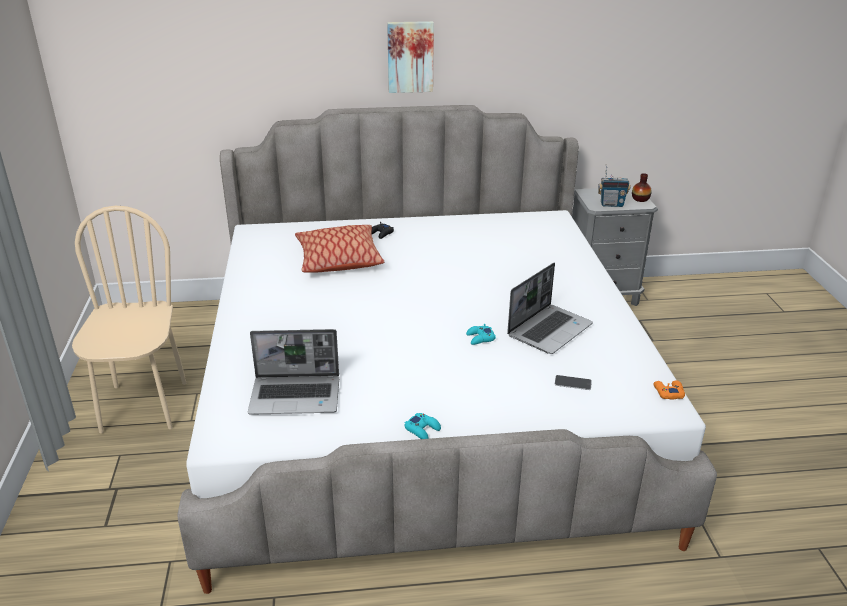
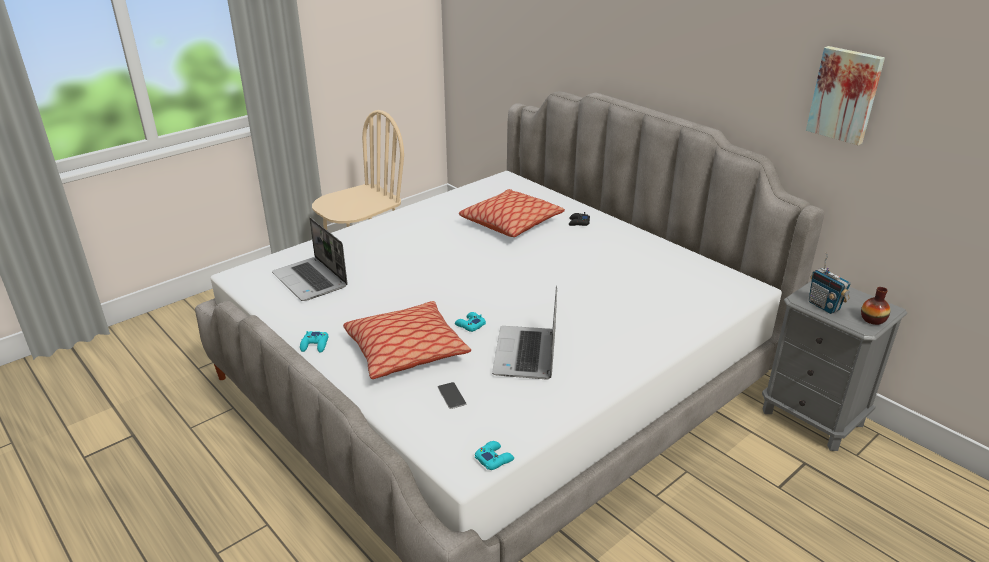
camera: 55 degrees right, 0 degrees up
picture [387,21,434,93] -> picture moved to [806,46,885,145]
laptop [507,263,593,354] -> laptop turned 90 degrees clockwise [492,286,557,380]
orange game controller [654,380,685,400] -> turquoise game controller [475,441,514,470]
none -> pillow [343,301,471,379]

